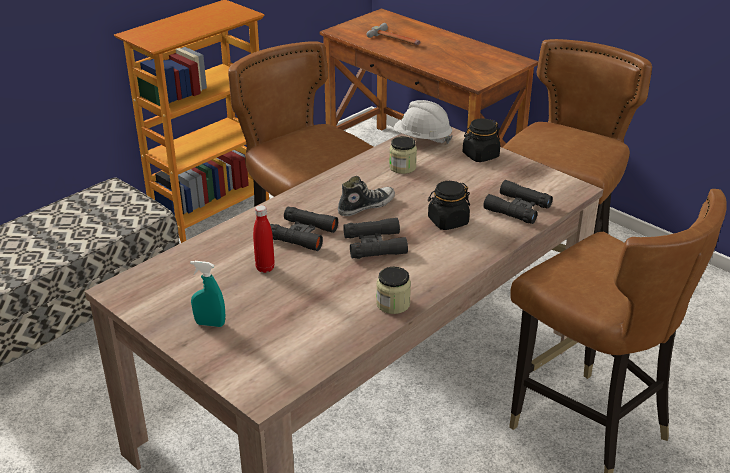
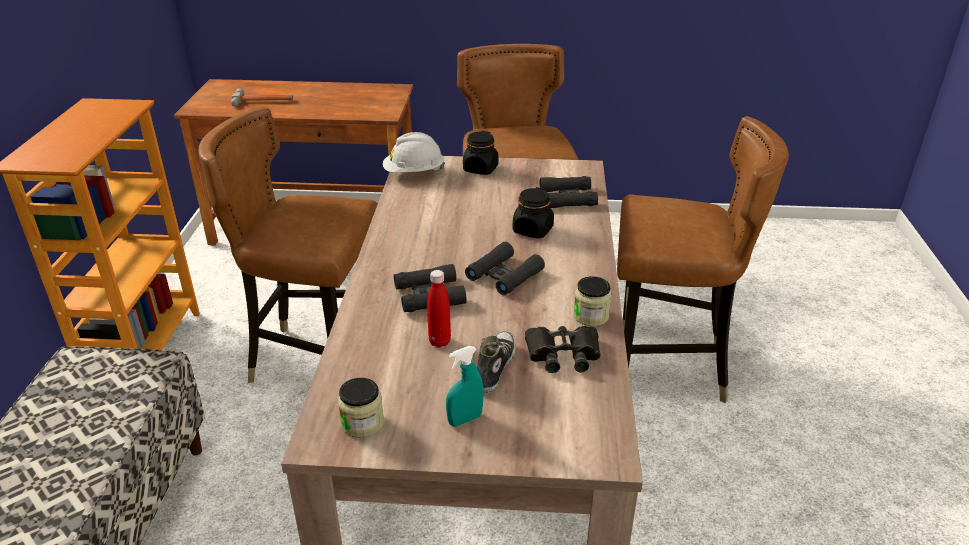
camera: 40 degrees left, 0 degrees up
shoe [338,176,395,216] -> shoe moved to [477,331,516,394]
jar [389,136,417,174] -> jar moved to [338,378,384,438]
none -> black binoculars [525,326,601,373]

